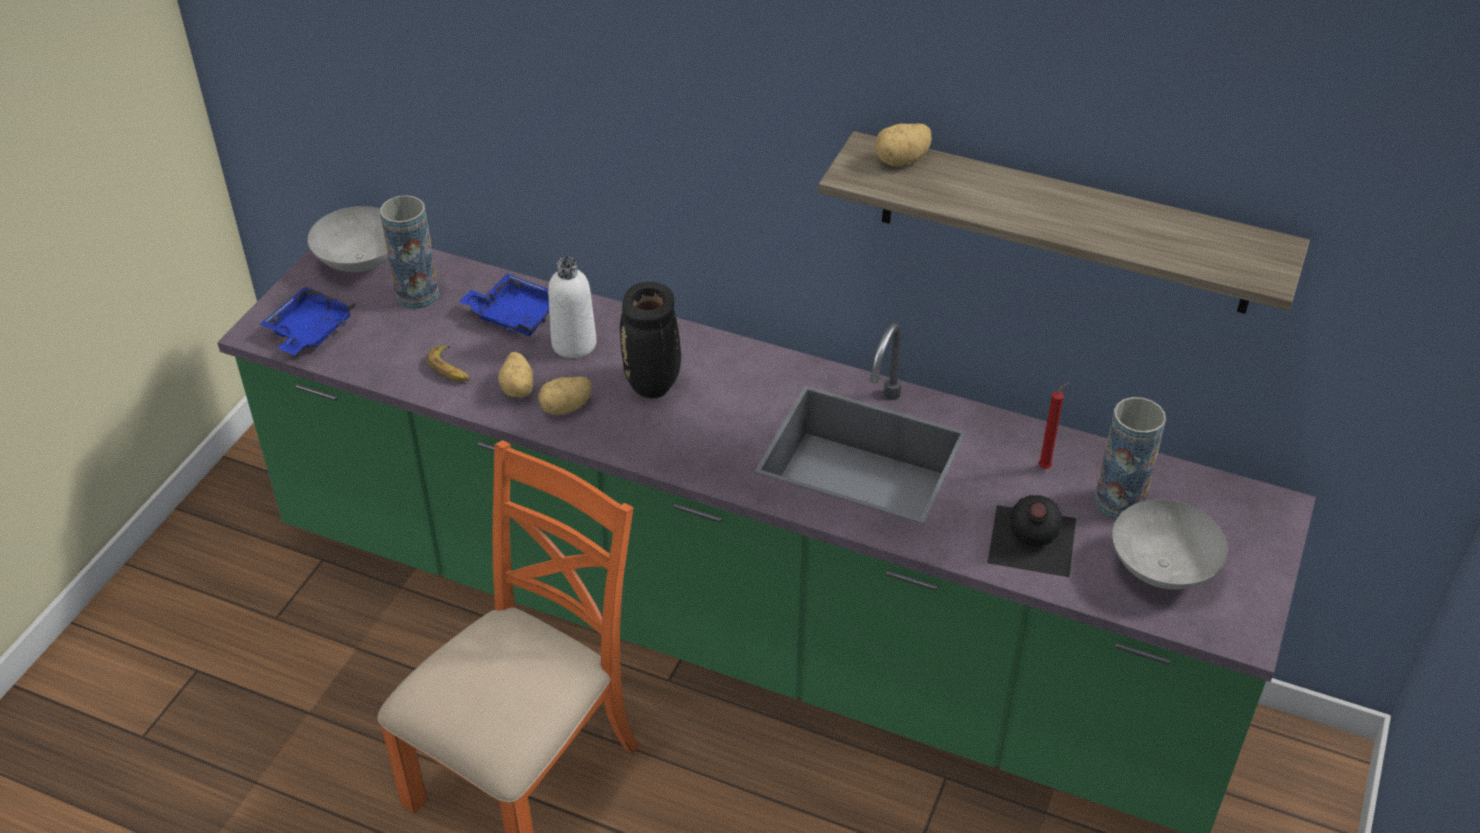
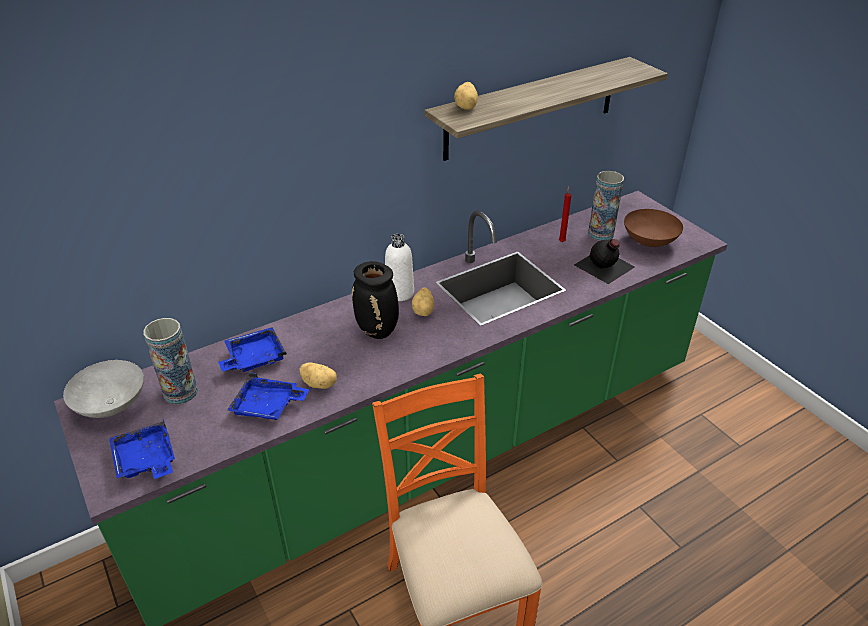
camera: 55 degrees left, 5 degrees down
banana [427,346,470,381] -> blue tray [227,372,309,420]
potato [538,377,592,415] -> potato moved to [412,287,434,316]
white bottle [548,257,597,358] -> white bottle moved to [385,234,414,301]
grey bowl [1112,499,1228,590] -> brown bowl [624,209,683,247]

